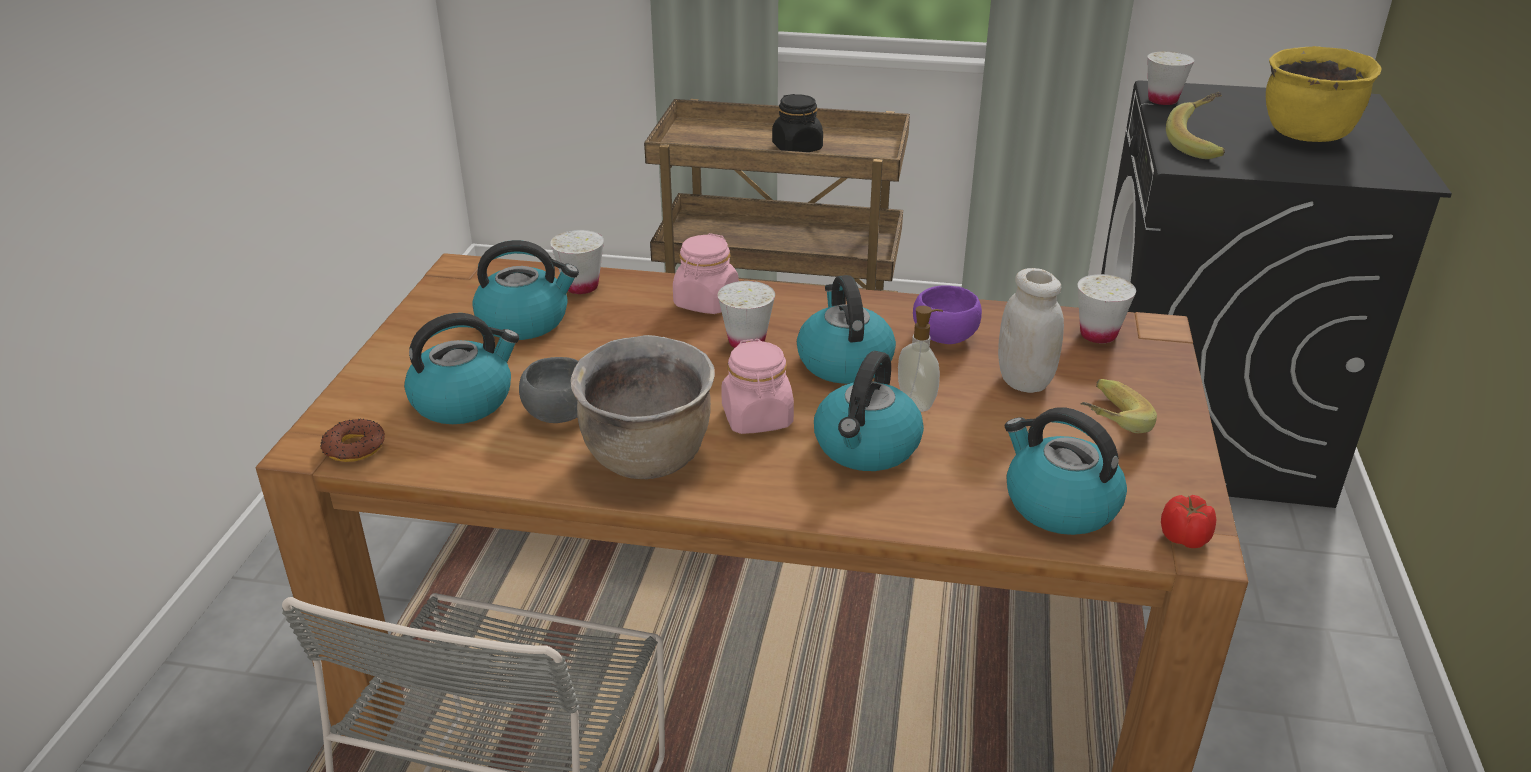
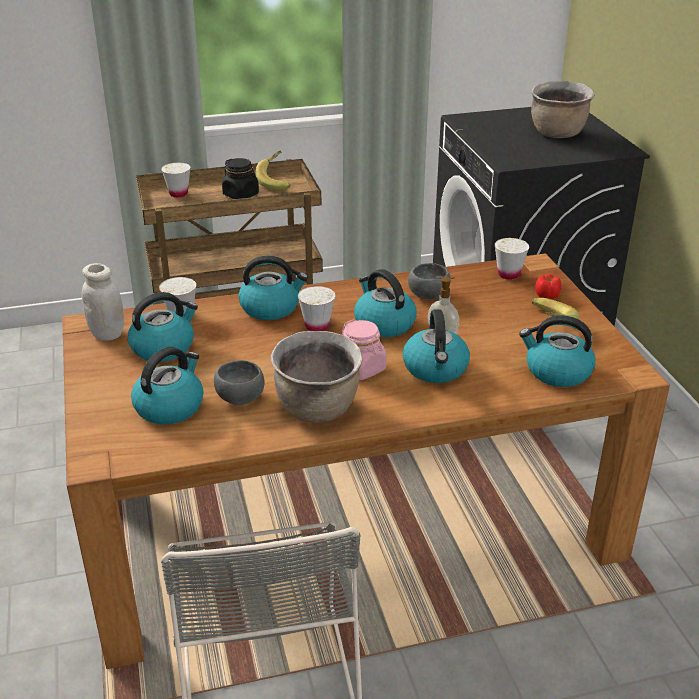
camera: 25 degrees left, 0 degrees up
donut [320,419,385,462] -> none
pink jar [673,233,739,314] -> kettle [238,256,308,320]
purple bowl [913,285,982,344] -> grey bowl [408,263,450,300]
white jar [998,268,1064,393] -> white jar moved to [82,263,124,340]
white cup [1147,51,1194,105] -> white cup moved to [161,163,191,197]
tomato [1161,495,1217,548] -> tomato moved to [535,274,562,299]
banana [1166,92,1225,159] -> banana moved to [255,151,291,191]
yellow cooking pot [1266,46,1381,142] -> brown cooking pot [531,81,595,138]

